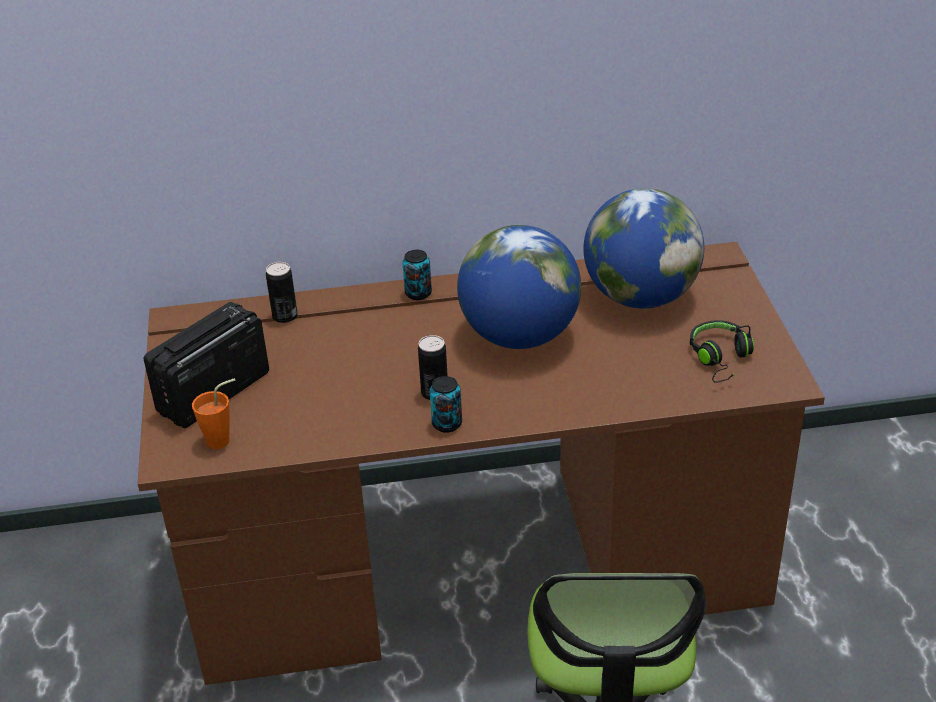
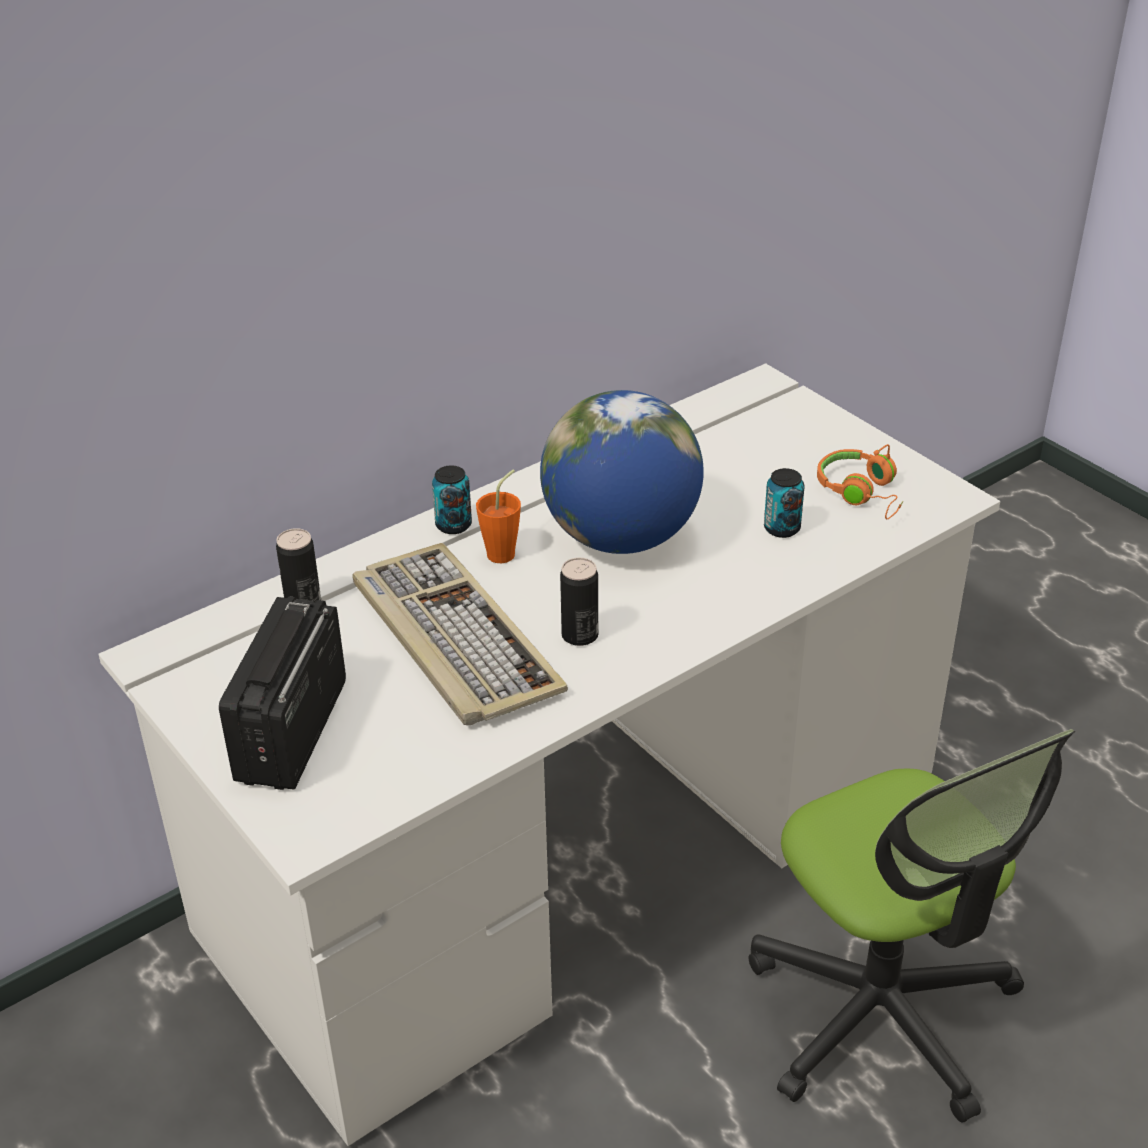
camera: 30 degrees left, 0 degrees up
brown desk [138,242,825,685] -> white desk [98,363,1000,1146]
orange cup [192,378,236,449] -> orange cup moved to [476,469,521,563]
can [430,376,462,433] -> can moved to [764,468,805,538]
globe [584,188,704,309] -> none
black headphones [690,320,754,383] -> orange headphones [817,444,903,519]
none -> keyboard [352,543,568,725]

